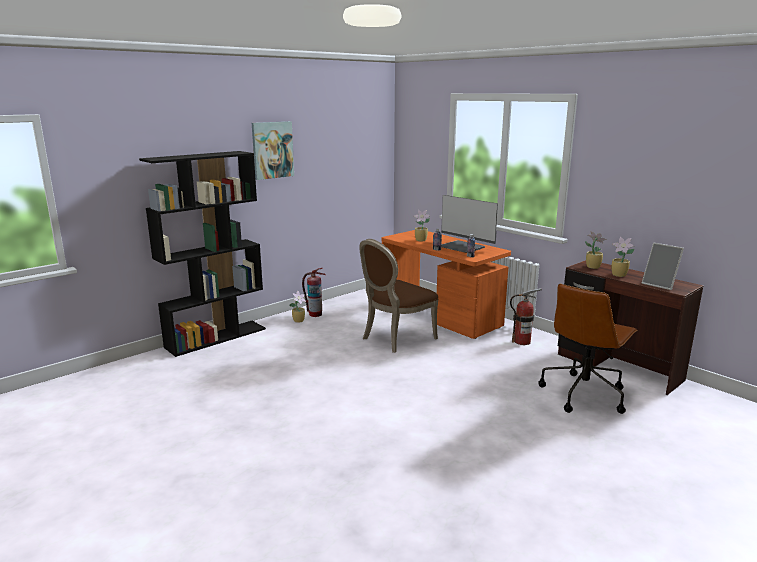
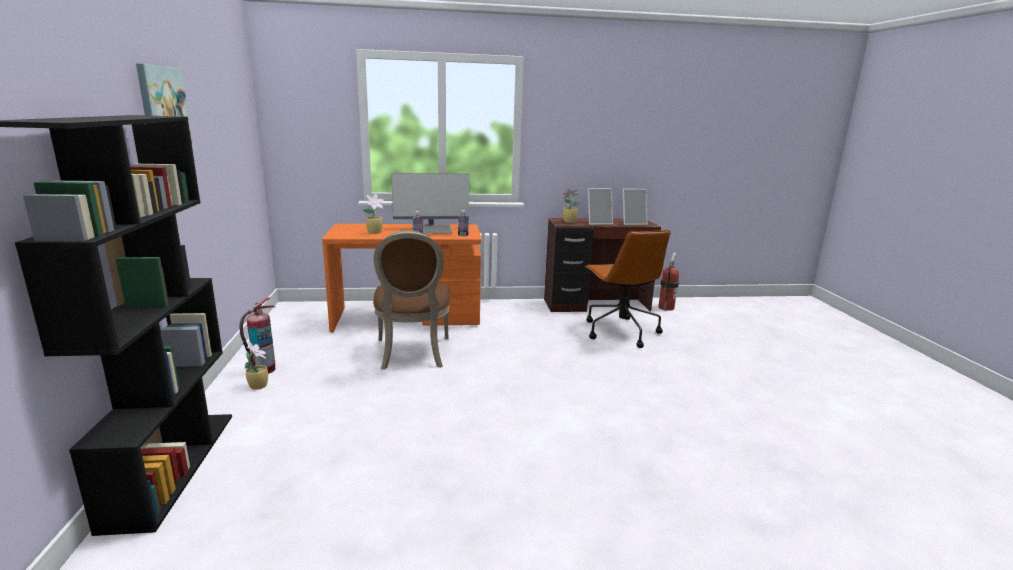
camera: 55 degrees left, 0 degrees up
fire extinguisher [510,288,542,345] -> fire extinguisher moved to [659,252,679,311]
potted plant [612,237,635,277] -> picture frame [588,188,613,225]

